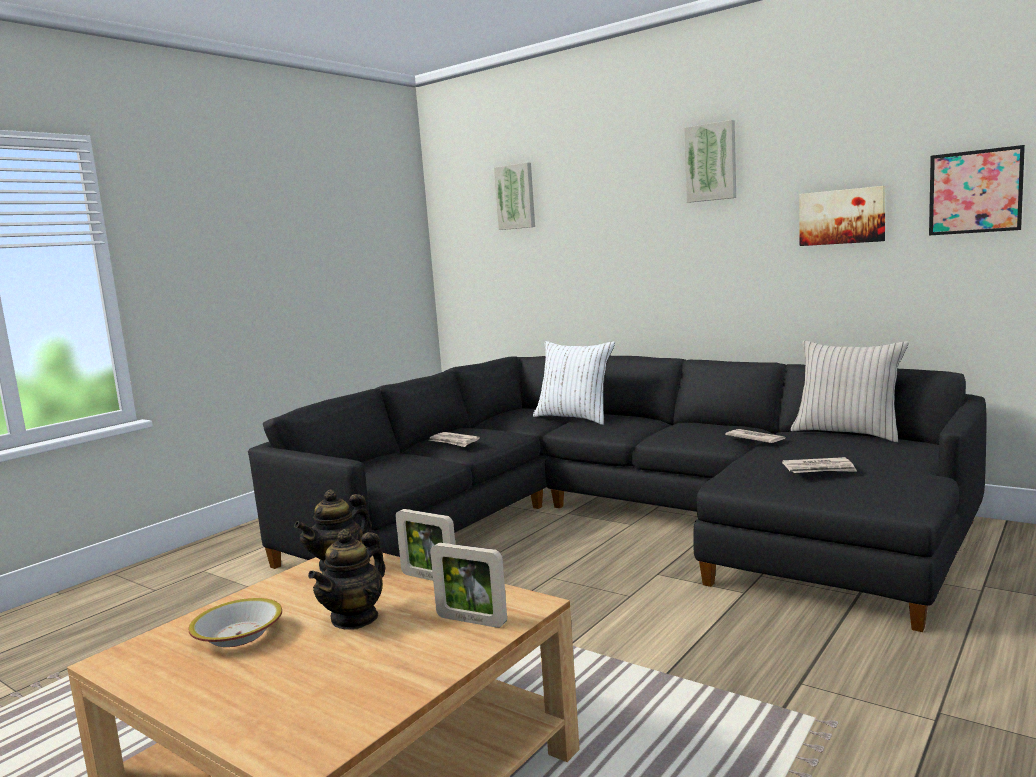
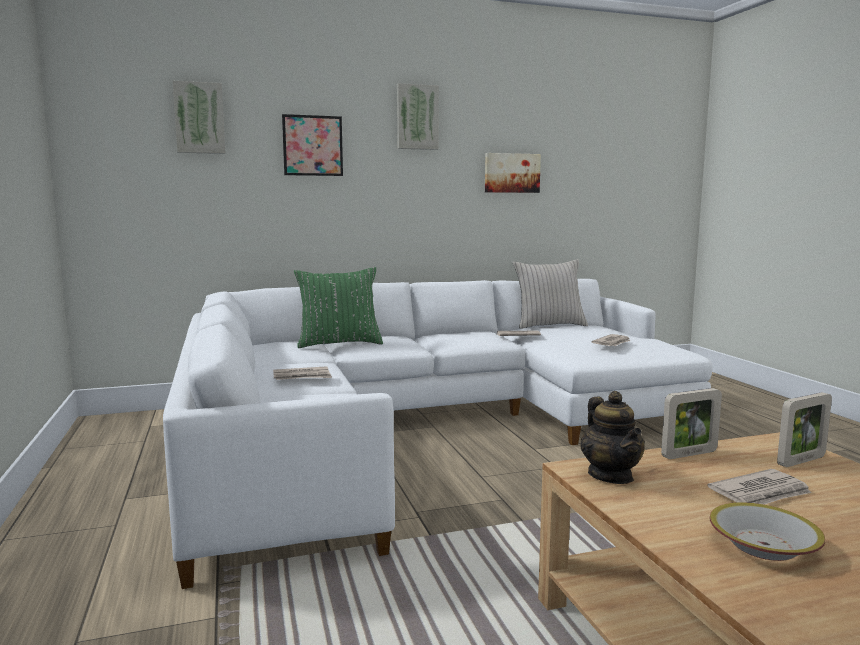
camera: 55 degrees left, 0 degrees up
black sofa [248,356,987,632] -> white sofa [163,279,712,589]
teapot [308,529,386,630] -> newspaper [707,469,811,505]
white pillow [533,341,615,425] -> green pillow [294,267,383,348]
picture [929,145,1025,235] -> picture moved to [282,114,343,176]

